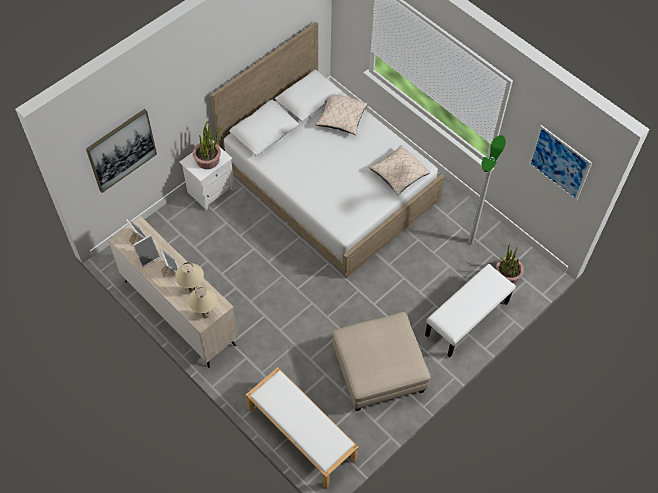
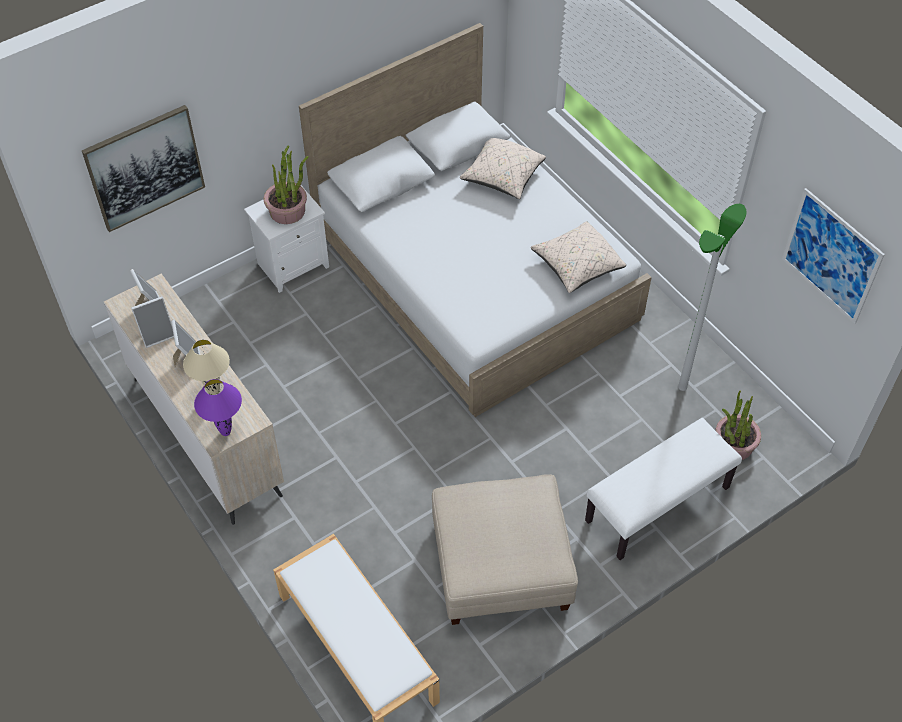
camera: 10 degrees right, 5 degrees down
beige table lamp [188,287,217,318] -> purple table lamp [194,379,242,436]

